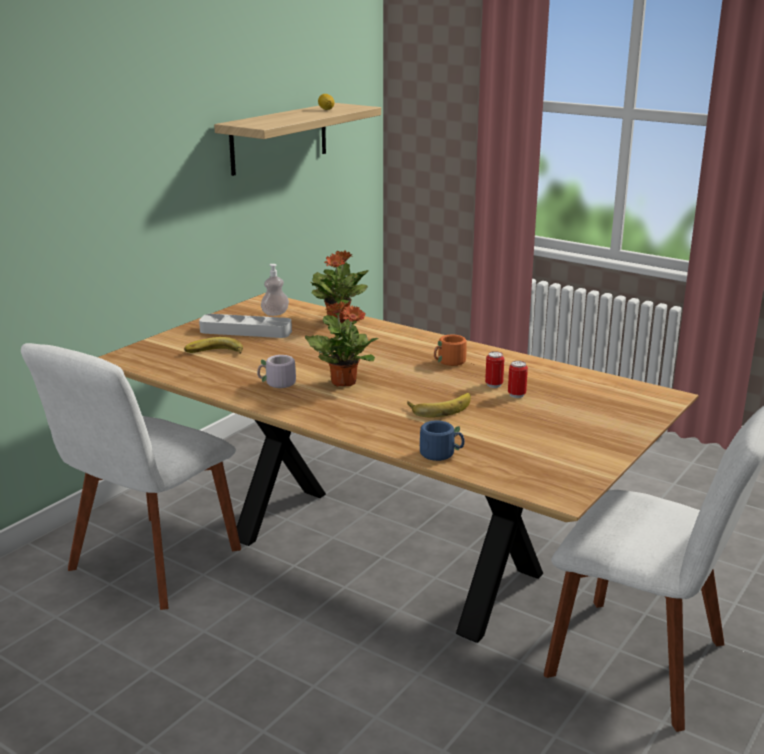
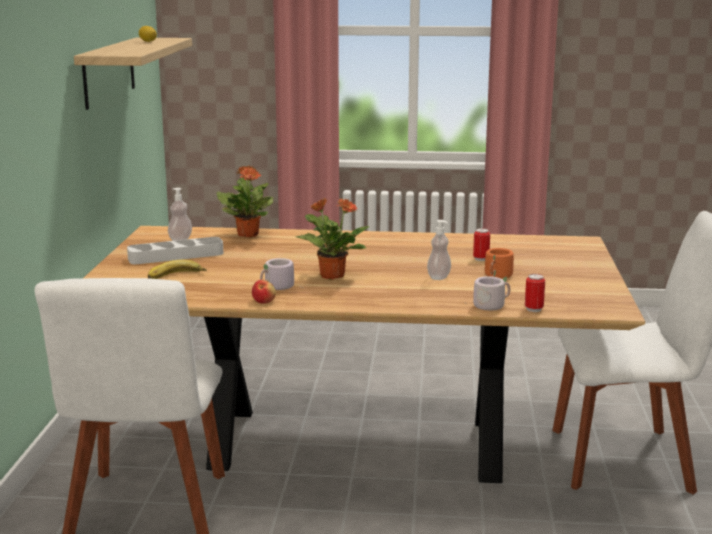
camera: 30 degrees left, 5 degrees down
banana [407,393,471,418] -> soap dispenser [427,220,451,280]
blue mug [419,420,465,461] -> grey mug [466,276,510,310]
orange mug [434,335,475,366] -> orange mug moved to [485,248,520,279]
can [485,351,505,388] -> can moved to [525,274,545,312]
none -> apple [252,280,276,303]

